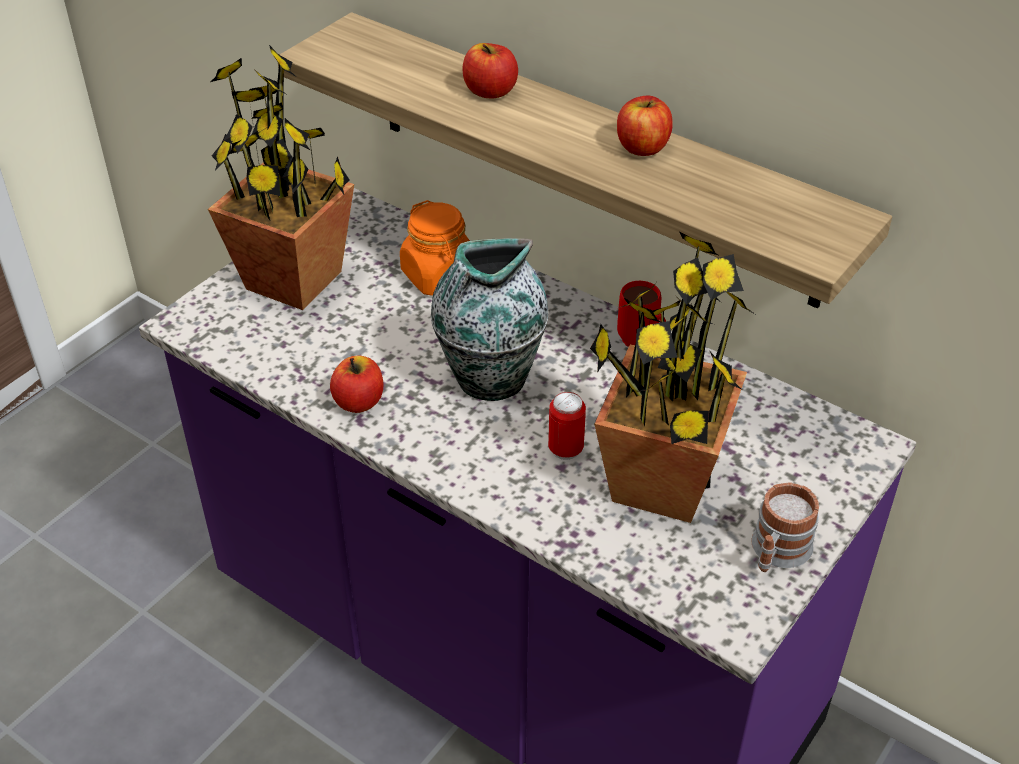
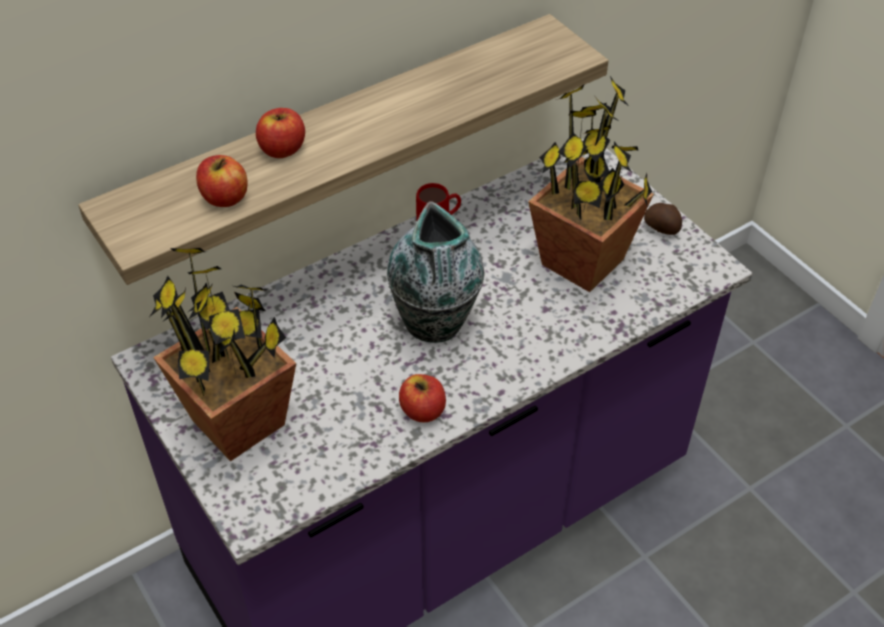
camera: 70 degrees left, 5 degrees up
orange jar [400,200,470,296] -> none
can [548,392,586,460] -> none
apple [617,95,673,156] -> apple moved to [196,155,248,207]
mug [751,482,819,572] -> potato [644,203,682,235]

